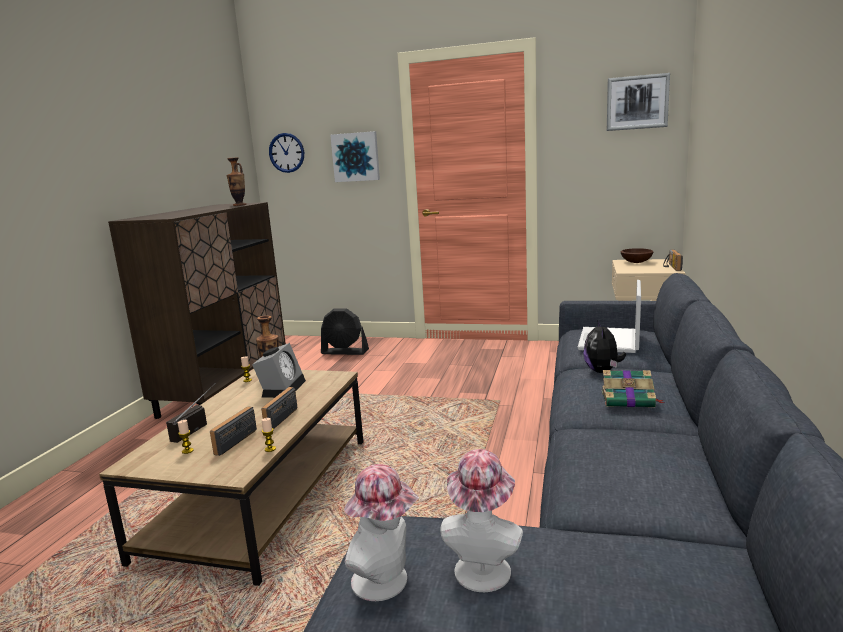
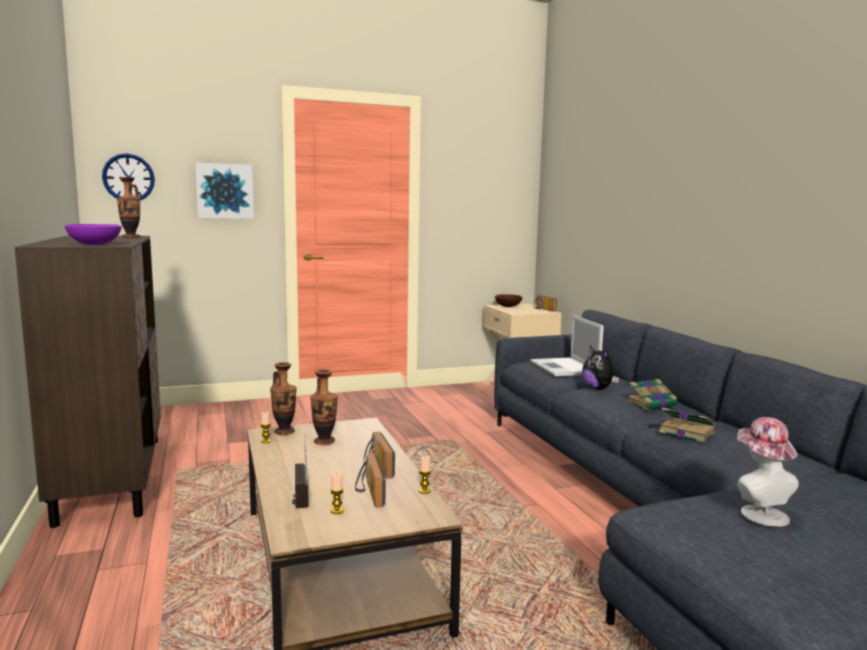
camera: 35 degrees left, 5 degrees down
alarm clock [252,343,306,398] -> vase [311,369,338,445]
black fan [321,308,369,355] -> none
hat [344,464,419,601] -> none
picture [607,73,670,131] -> none
none -> purple bowl [64,224,122,245]
none -> book [659,408,715,442]

